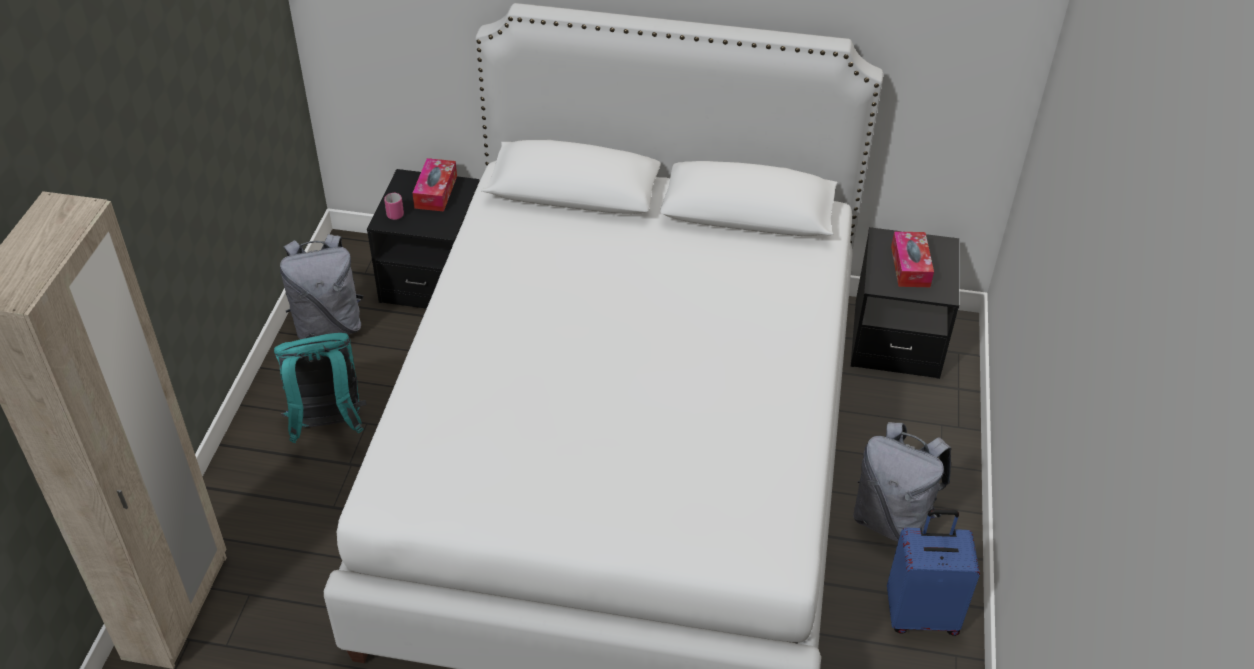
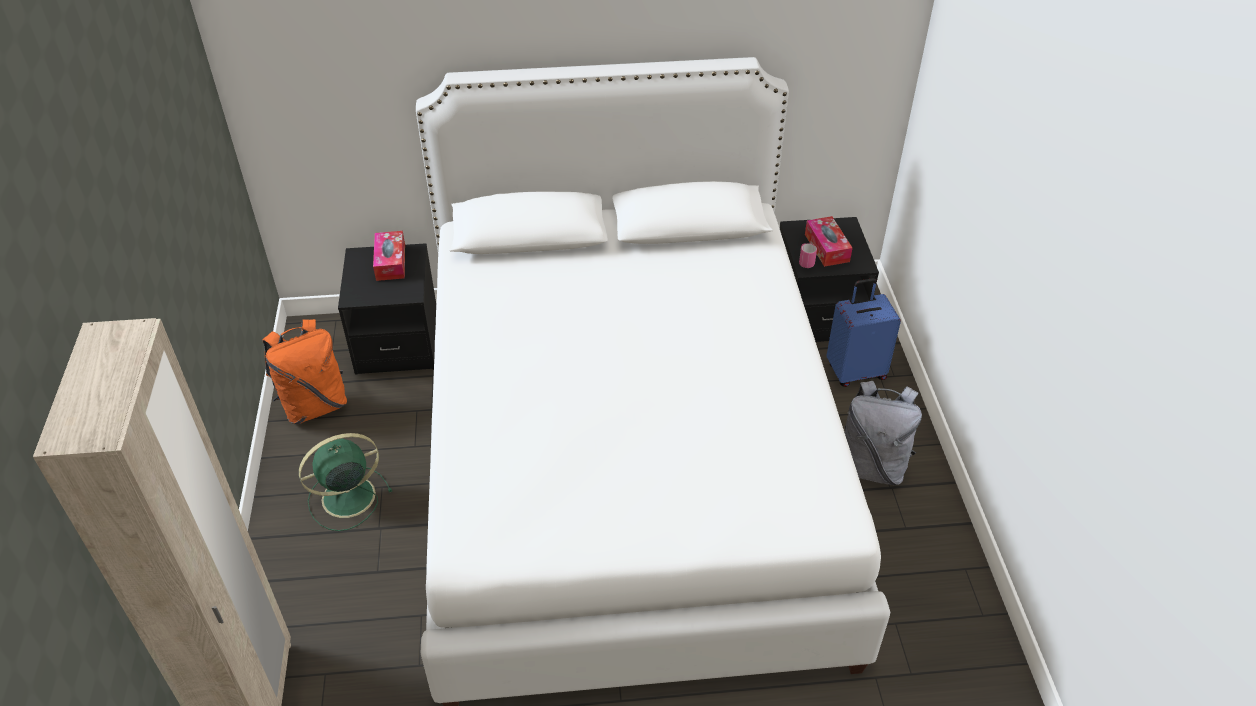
camera: 15 degrees left, 0 degrees up
turquoise backpack [274,333,367,443] -> green fan [299,433,392,531]
grey backpack [280,234,364,339] -> orange backpack [262,319,347,424]
pink mug [384,192,404,220] -> pink mug moved to [799,243,817,268]
blue suitcase [887,509,980,636] -> blue suitcase moved to [826,278,901,387]

